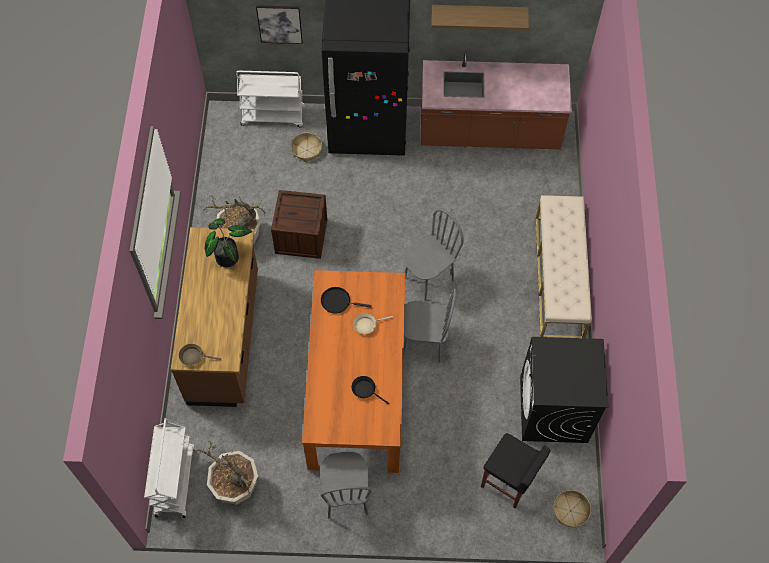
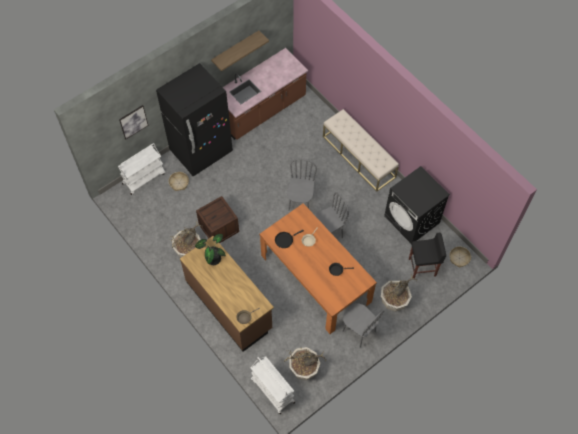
camera: 40 degrees left, 0 degrees up
none -> potted plant [381,275,417,312]

